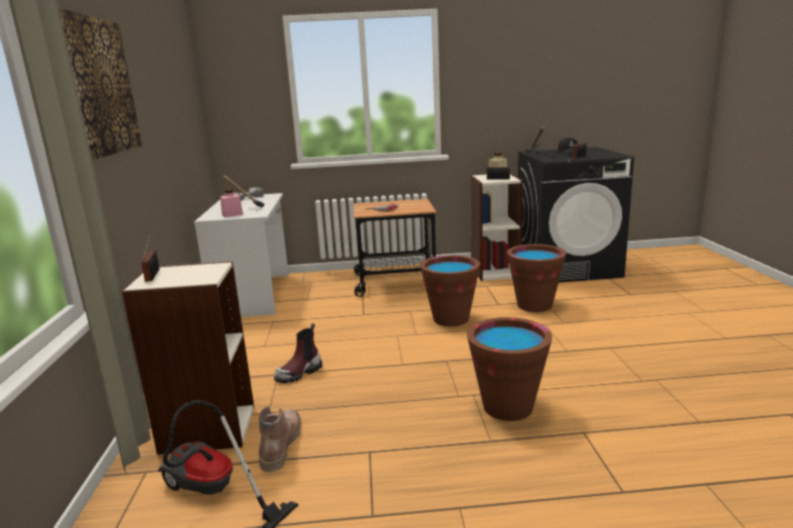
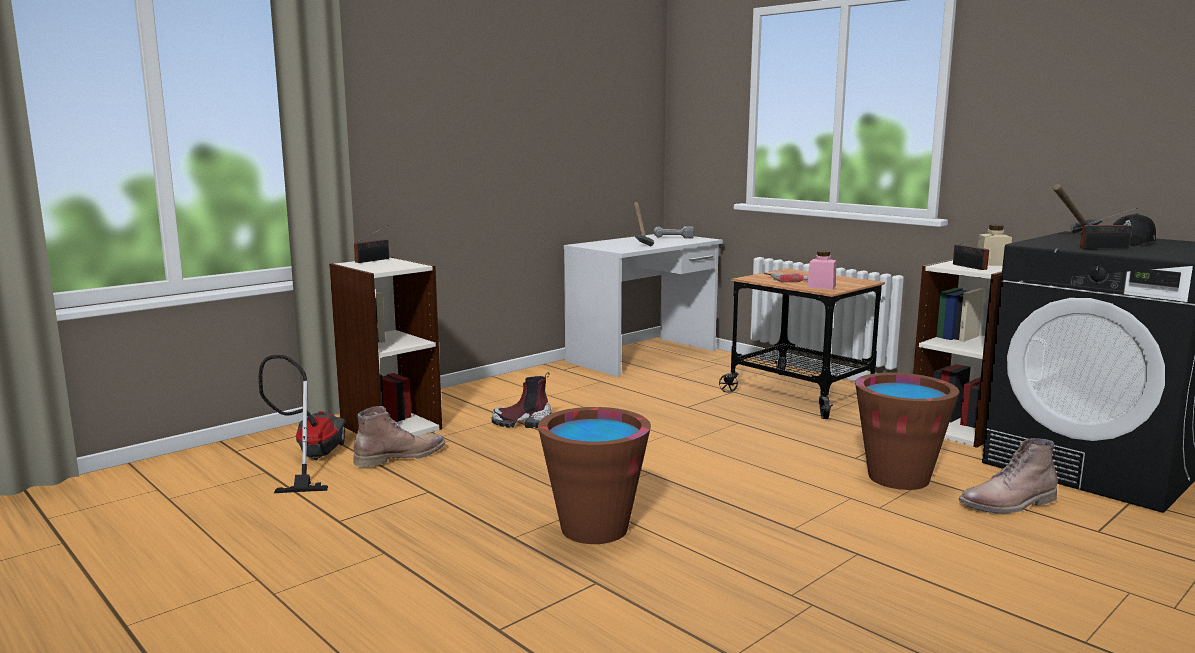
camera: 50 degrees right, 5 degrees down
picture [59,8,142,160] -> none
pink jar [220,189,243,217] -> pink jar moved to [807,251,836,289]
brown bucket [420,255,480,327] -> none
none -> brown boot [959,438,1058,514]

